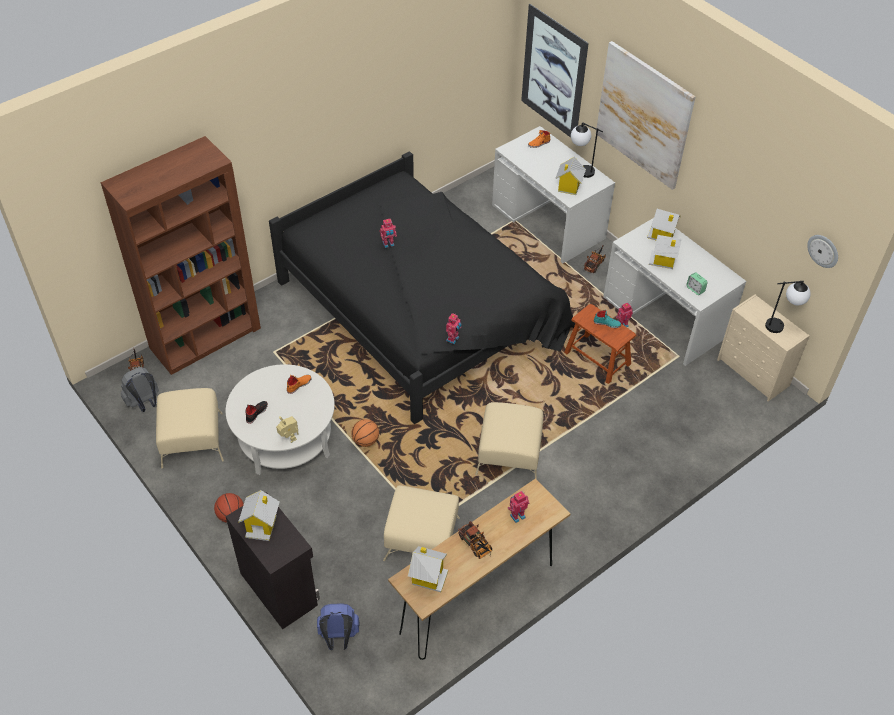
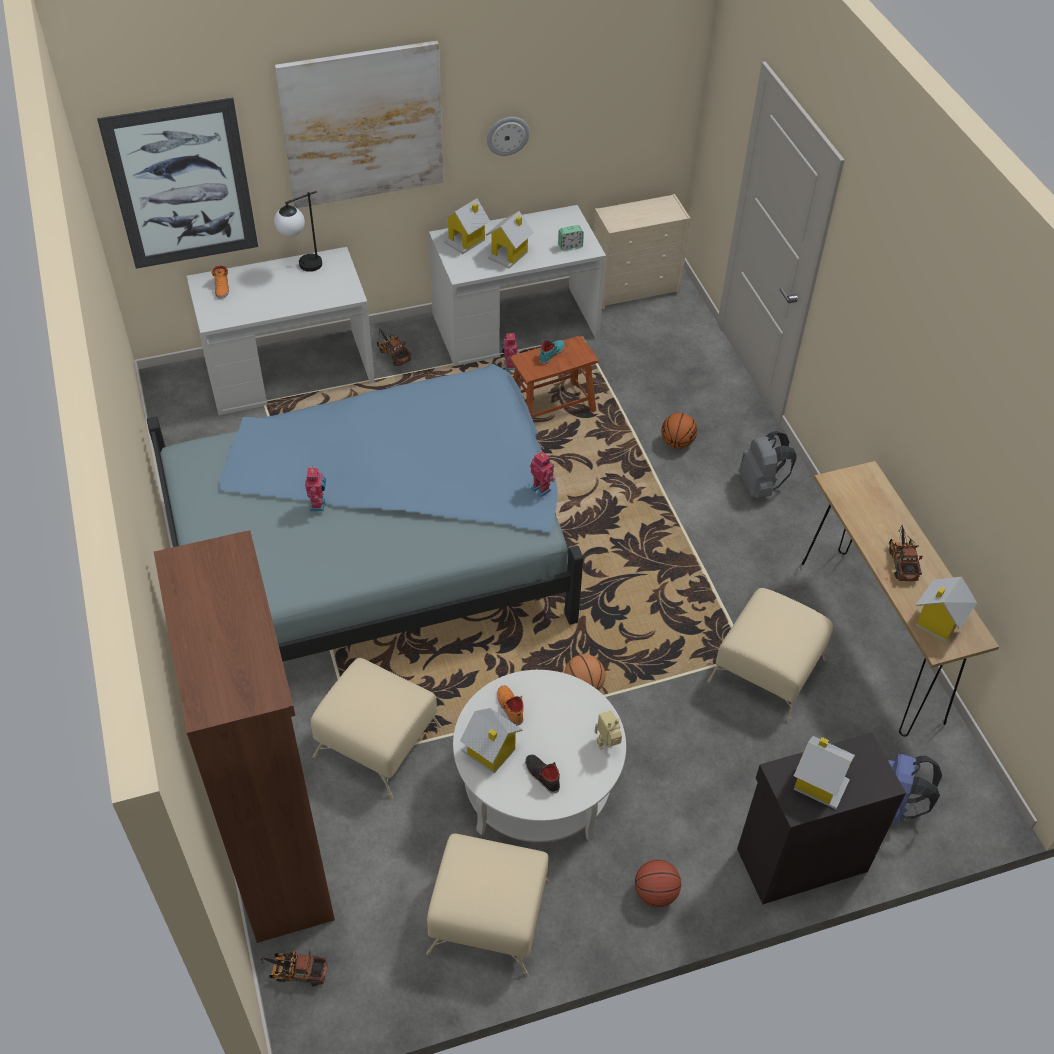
camera: 70 degrees left, 0 degrees up
grey backpack [121,367,159,412] -> grey backpack moved to [739,431,796,498]
black bed [269,151,575,424] -> blue bed [147,364,584,662]
toy truck [458,521,492,559] -> toy truck turned 75 degrees counterclockwise [889,525,922,581]
beige ottoman [475,402,543,479] -> beige ottoman moved to [311,658,442,799]
toy robot [507,491,529,523] -> none
toy house [556,157,586,195] -> toy house moved to [460,708,523,773]
table lamp [765,281,811,333] -> none
wall clock [807,235,838,268] -> wall clock moved to [487,117,530,156]
none -> basketball [661,413,697,449]

